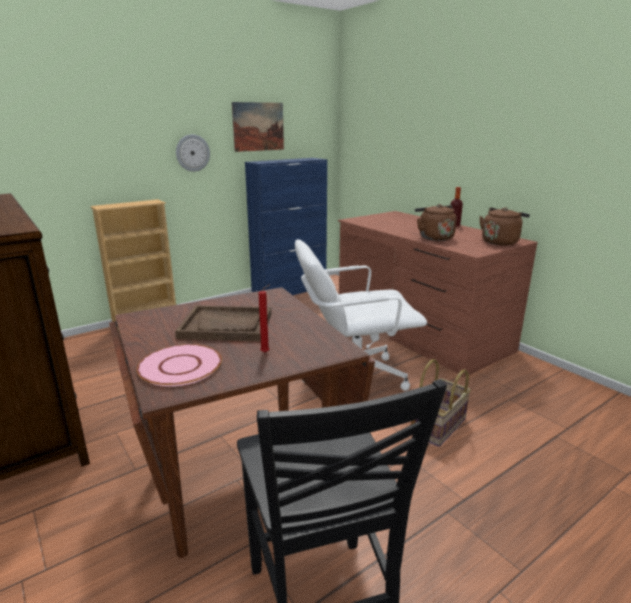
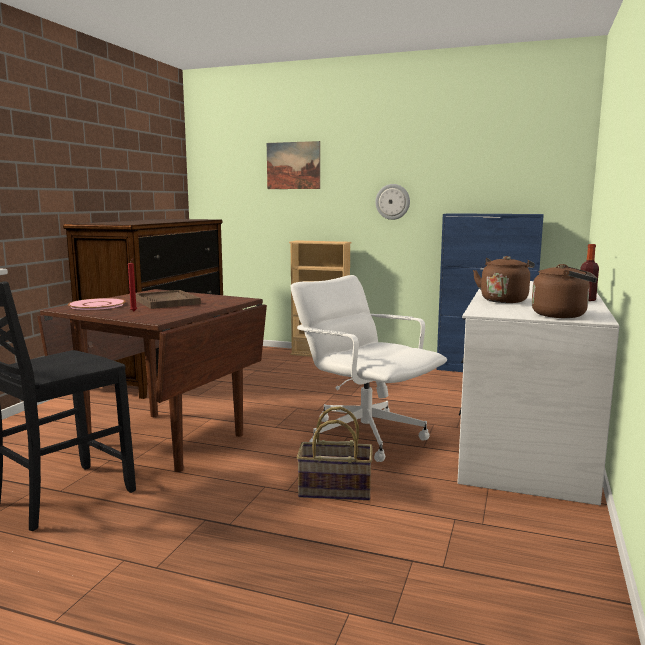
camera: 55 degrees right, 10 degrees down
picture [232,102,284,152] -> picture moved to [267,141,320,189]
brown desk [338,211,538,378] -> white desk [457,281,620,505]

